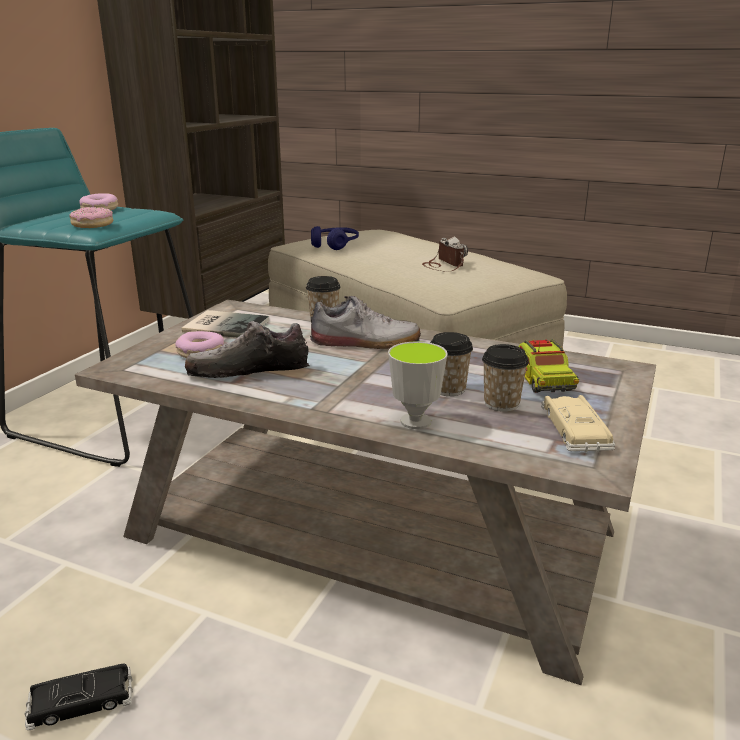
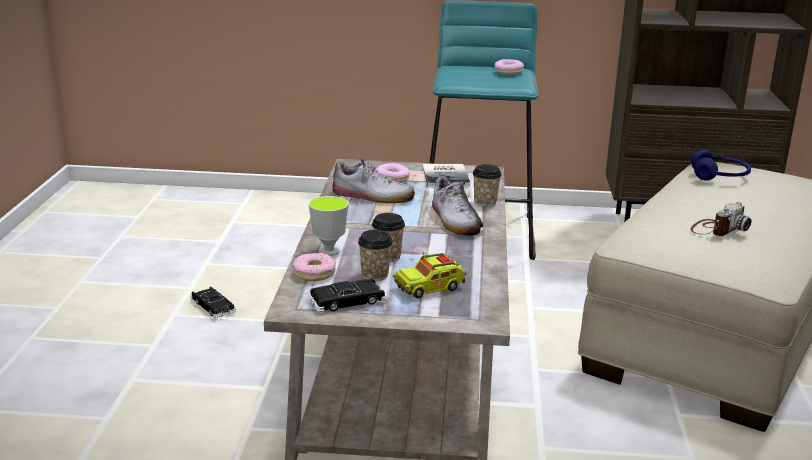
camera: 70 degrees right, 0 degrees up
donut [69,207,113,228] -> donut moved to [292,253,336,281]
shoe [185,321,310,378] -> shoe turned 135 degrees clockwise [332,159,415,203]
beige toy car [541,395,615,452] -> black toy car [308,279,387,312]

